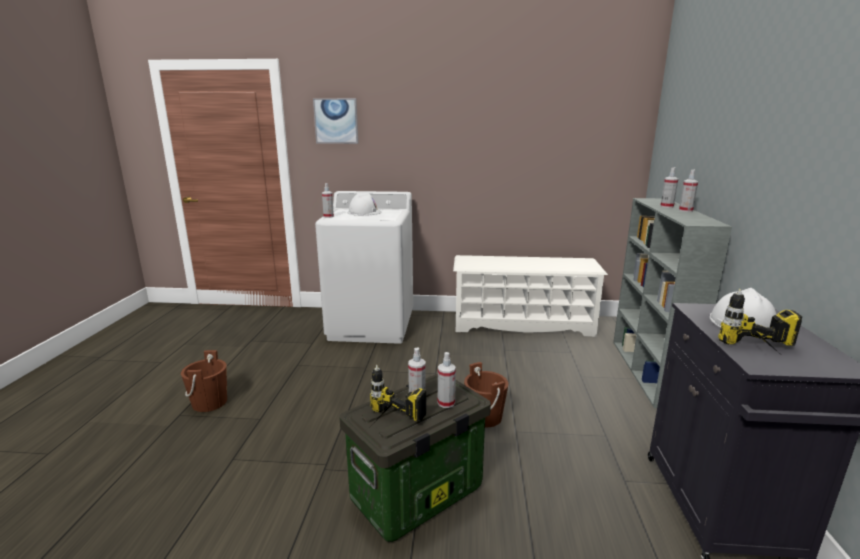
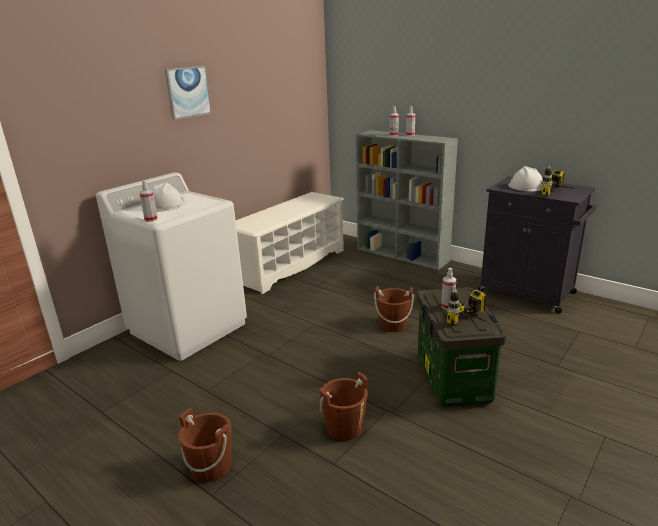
camera: 55 degrees left, 5 degrees up
picture [313,98,358,144] -> picture moved to [165,66,212,120]
spray bottle [438,352,456,408] -> none
none -> brown bucket [319,372,368,441]

